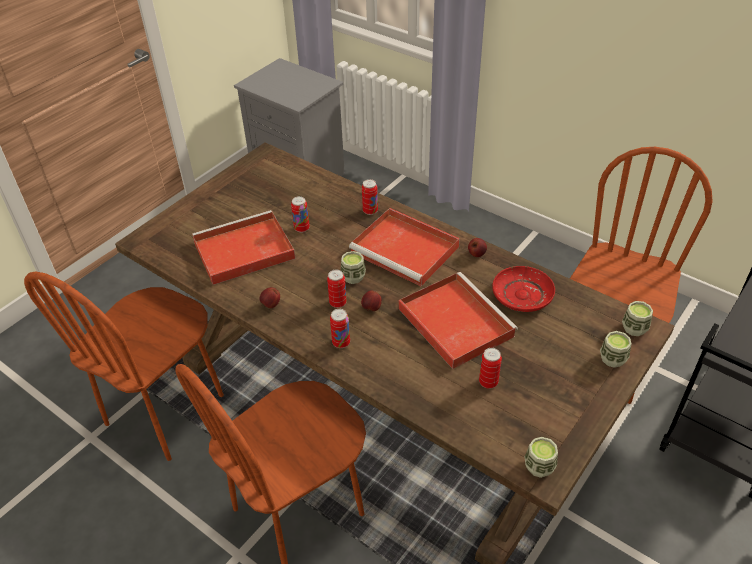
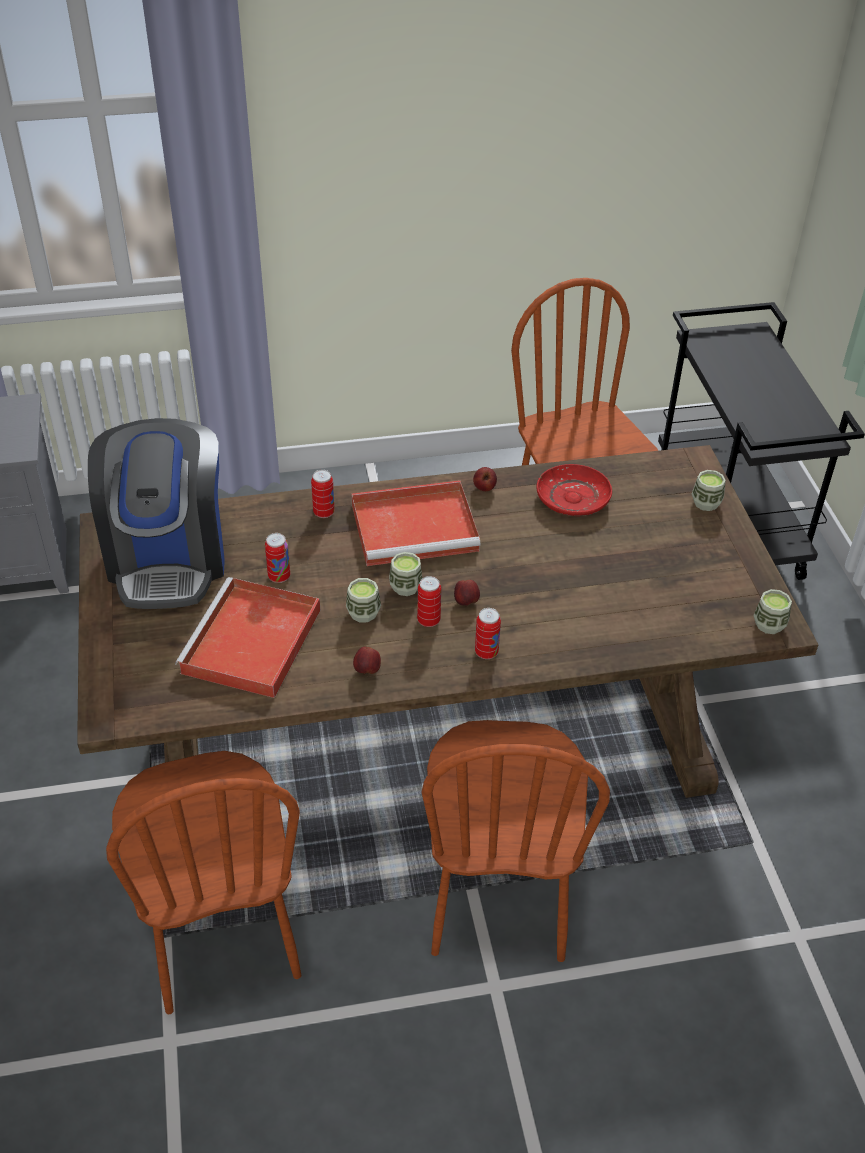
camera: 50 degrees left, 0 degrees up
red tray [399,272,518,369] -> none
can [479,348,502,389] -> none
cup [622,301,653,336] -> cup moved to [346,578,381,622]
none -> coffee machine [88,418,225,609]

